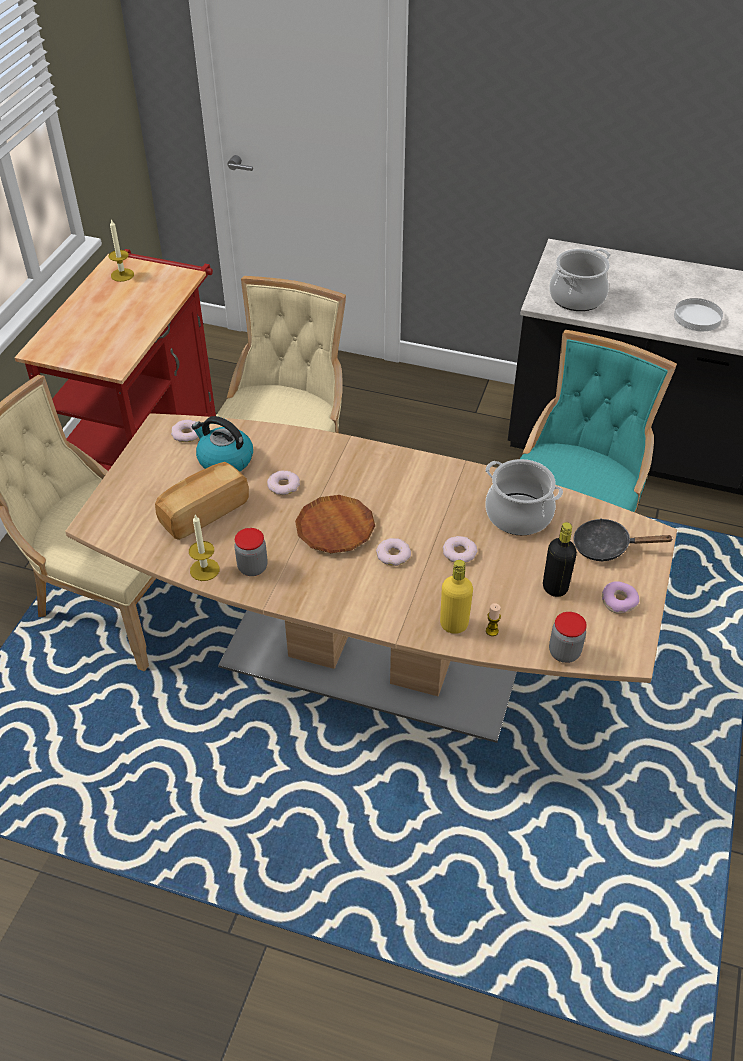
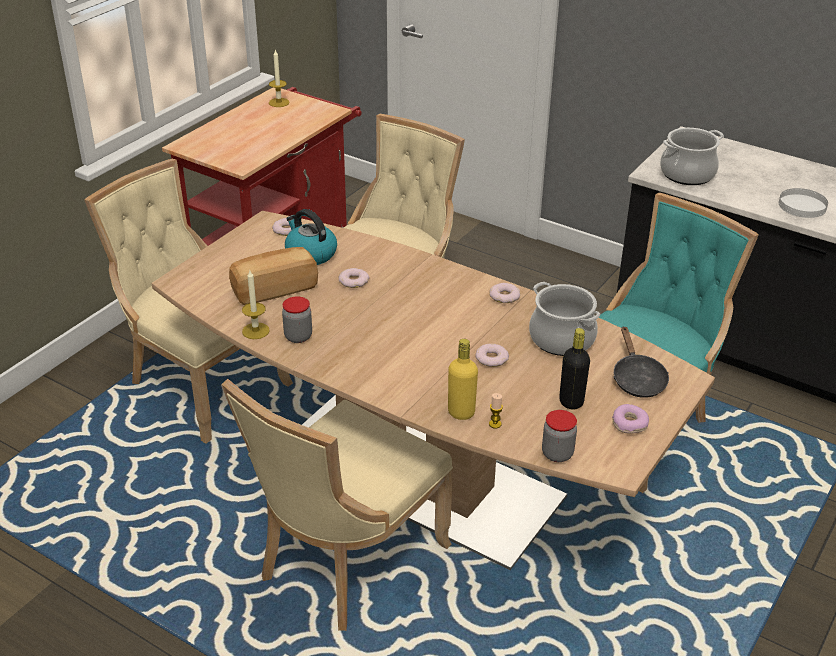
camera: 15 degrees right, 10 degrees down
brown plate [295,495,375,553] -> none
donut [376,538,411,566] -> donut moved to [490,283,520,303]
black frying pan [573,518,674,561] -> black frying pan turned 120 degrees counterclockwise [613,326,669,398]
none -> beige chair [221,379,453,631]

